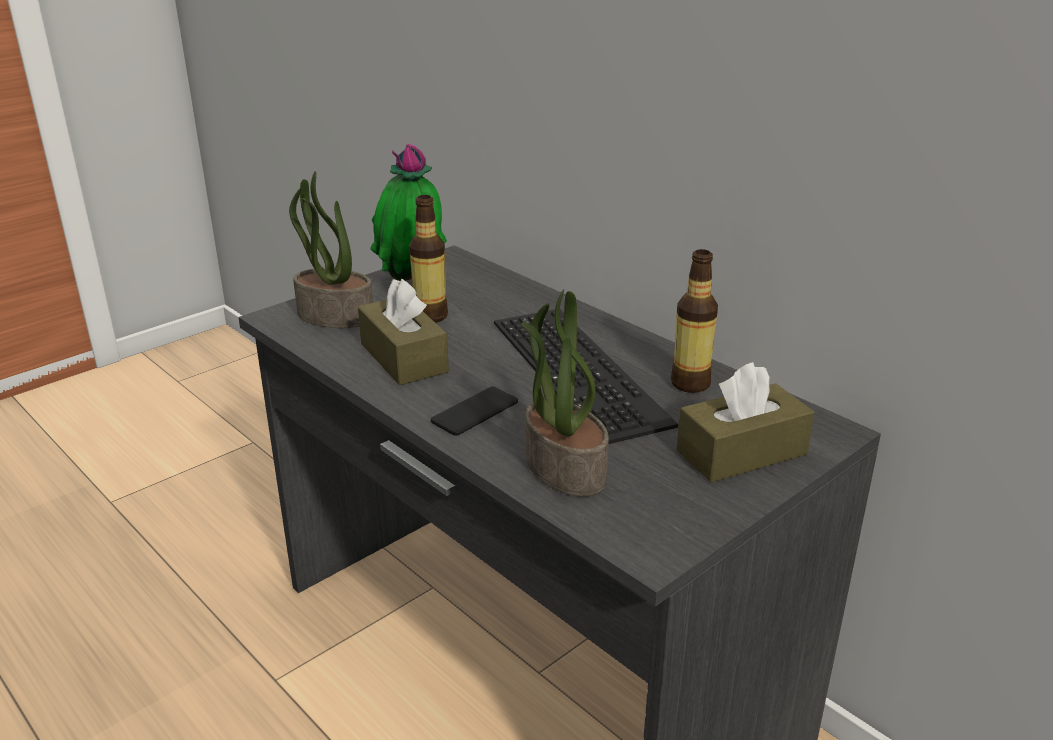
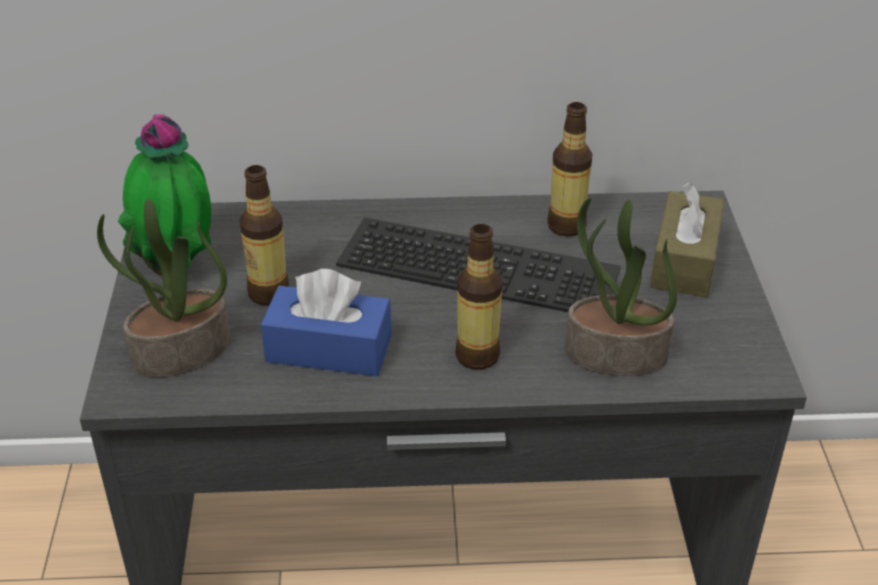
camera: 50 degrees left, 10 degrees up
brown tissue box [358,278,449,385] -> blue tissue box [261,269,391,376]
phone [431,386,518,436] -> bottle [455,224,503,370]

